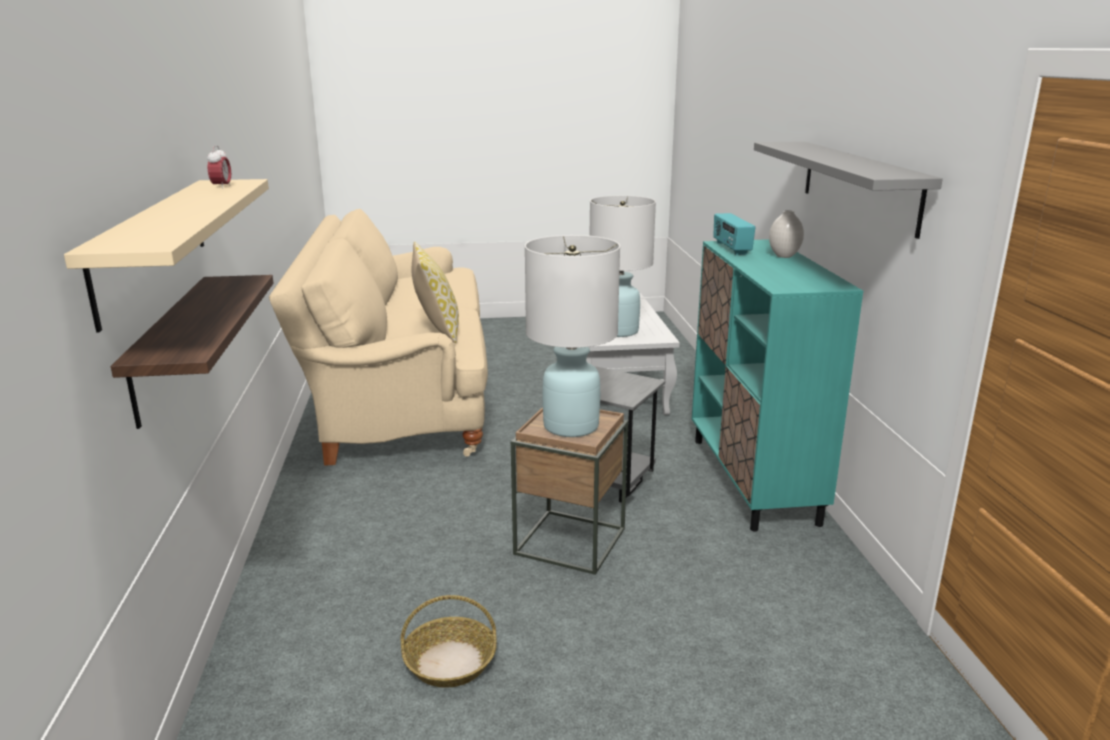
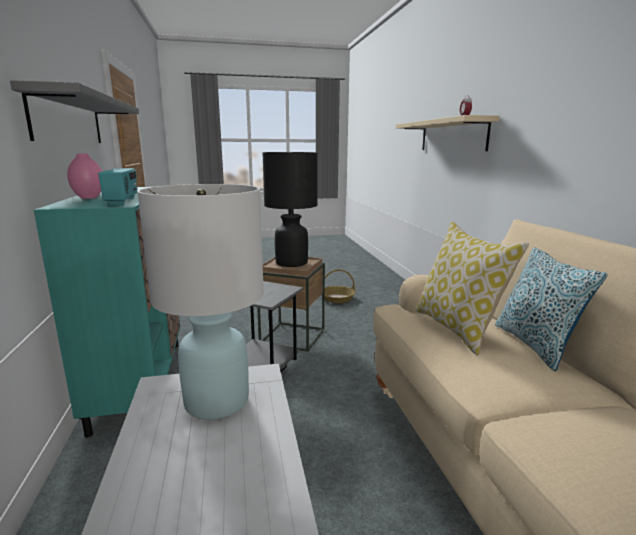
camera: 175 degrees right, 5 degrees down
shelf [111,275,274,429] -> none
white table lamp [525,235,620,437] -> black table lamp [262,152,318,267]
white vase [769,210,804,258] -> pink vase [67,153,102,199]
none -> pillow [495,247,608,371]

